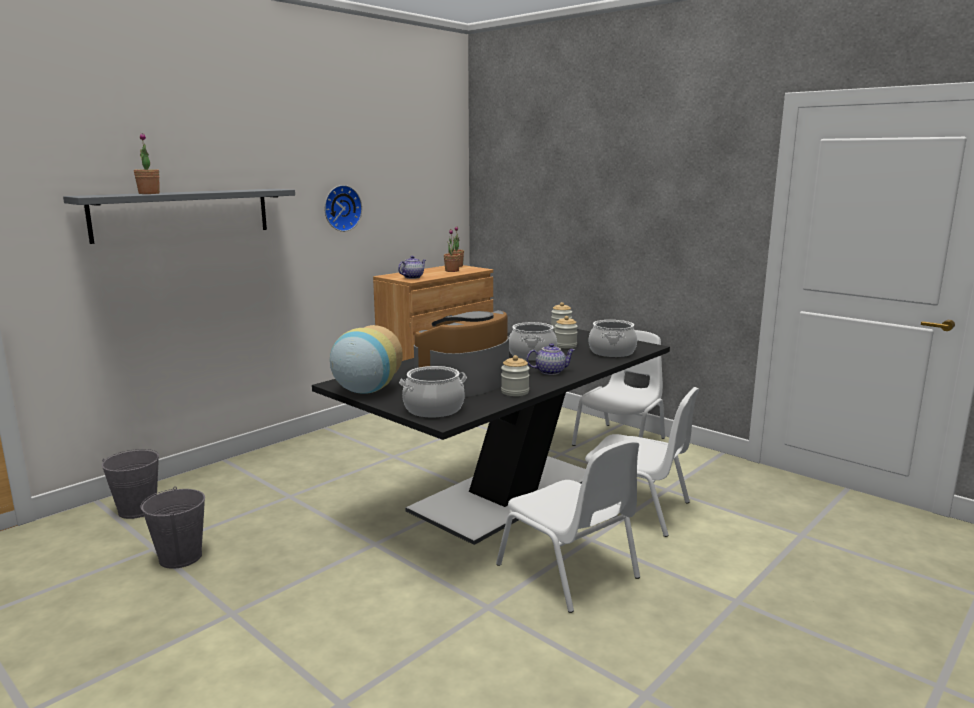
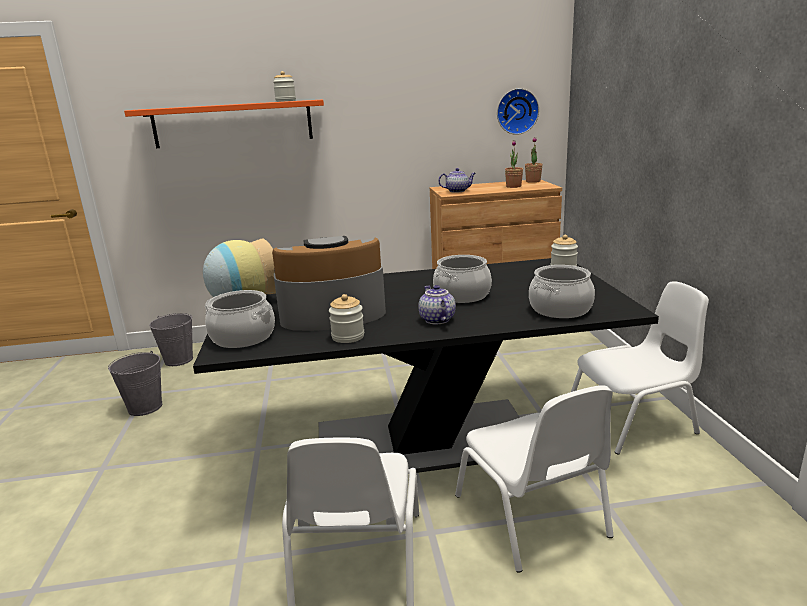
camera: 40 degrees right, 5 degrees up
grey shelf [63,189,295,244] -> orange shelf [124,100,324,148]
potted plant [134,133,160,194] -> none
wall clock [324,185,362,232] -> wall clock moved to [497,88,539,135]
teapot [526,343,575,375] -> teapot turned 135 degrees counterclockwise [418,285,456,325]
jar [555,316,578,348] -> jar moved to [273,71,296,102]

